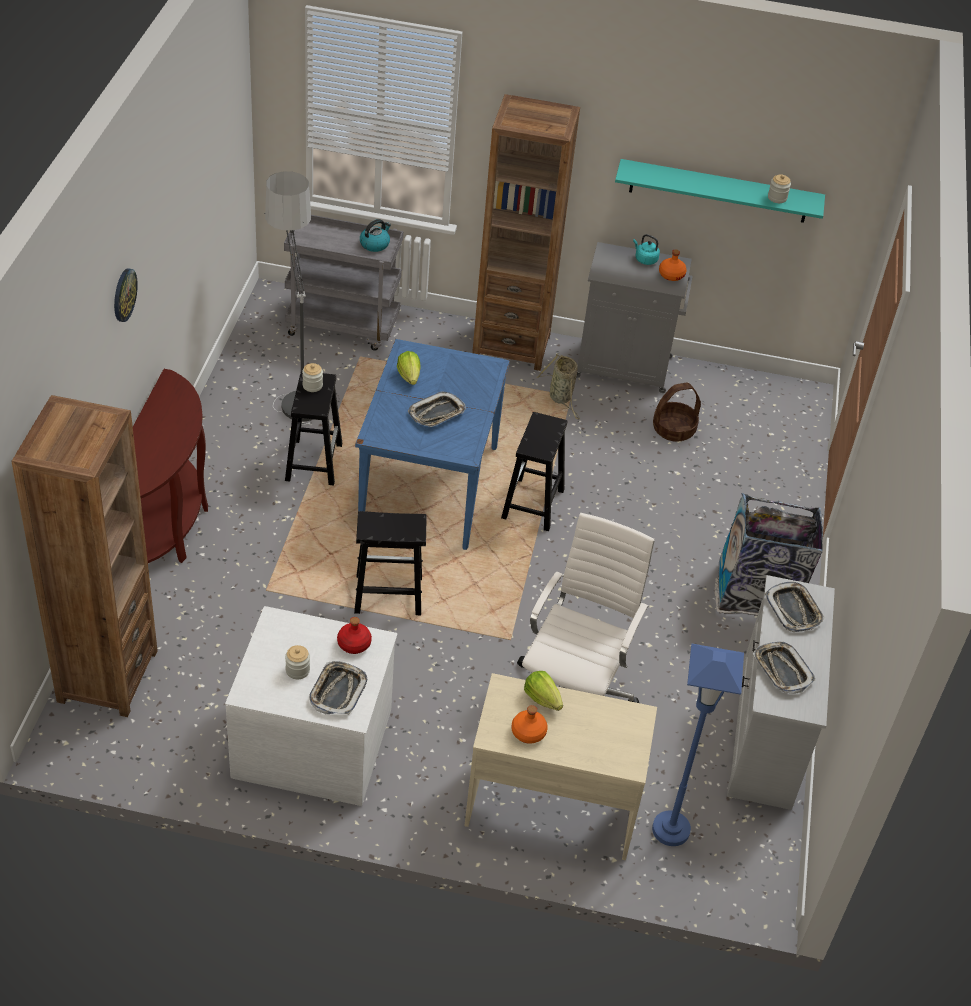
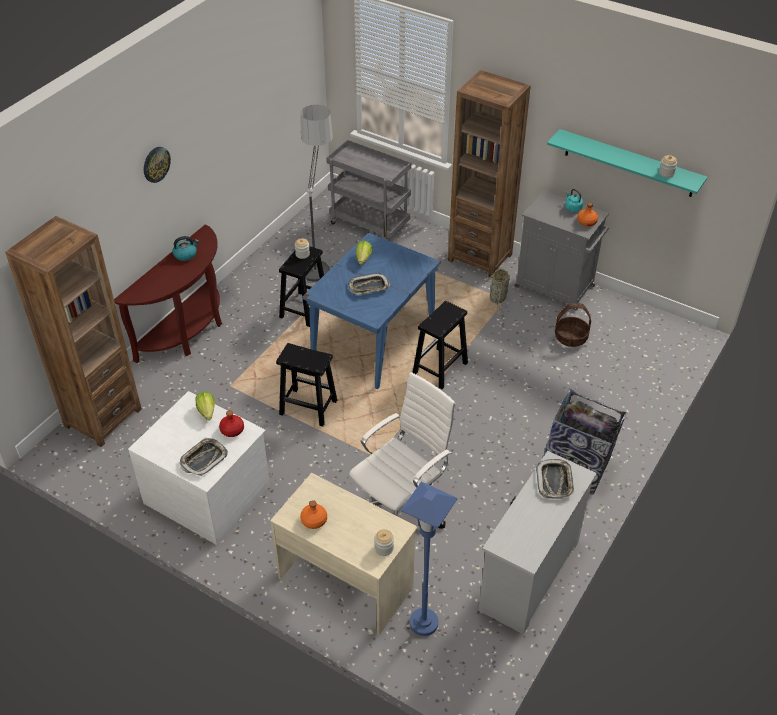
camera: 25 degrees right, 0 degrees up
jar [285,645,310,679] -> jar moved to [375,529,394,556]
kettle [360,219,391,252] -> kettle moved to [172,236,199,261]
lettuce [524,671,563,711] -> lettuce moved to [195,392,215,420]
tray [753,642,815,694] -> none

